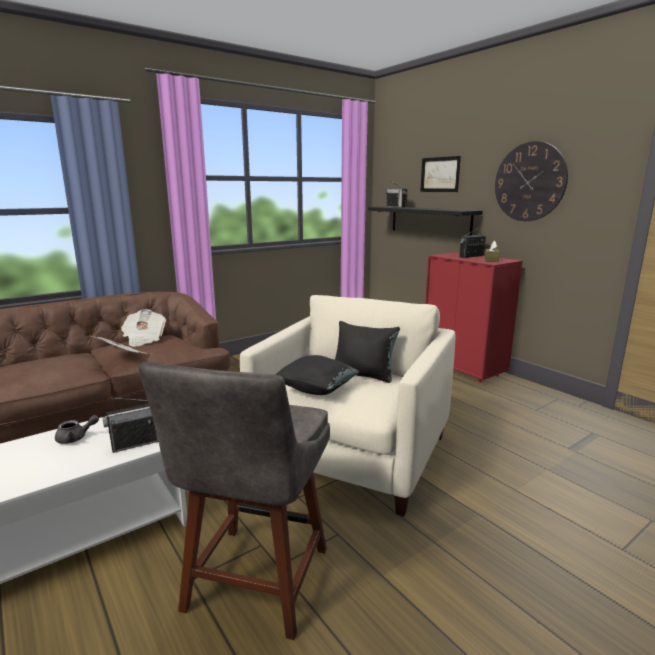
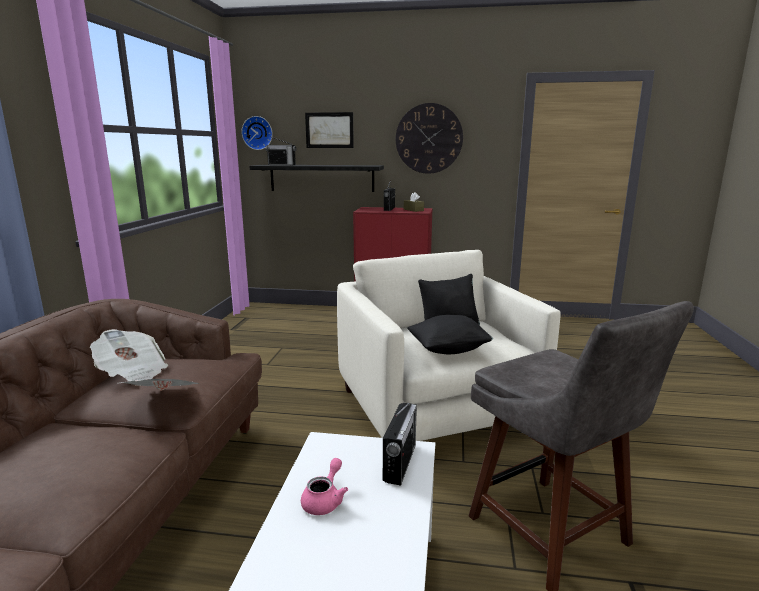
camera: 45 degrees left, 0 degrees up
grey teapot [55,415,99,444] -> pink teapot [301,458,348,515]
none -> wall clock [241,116,273,150]

